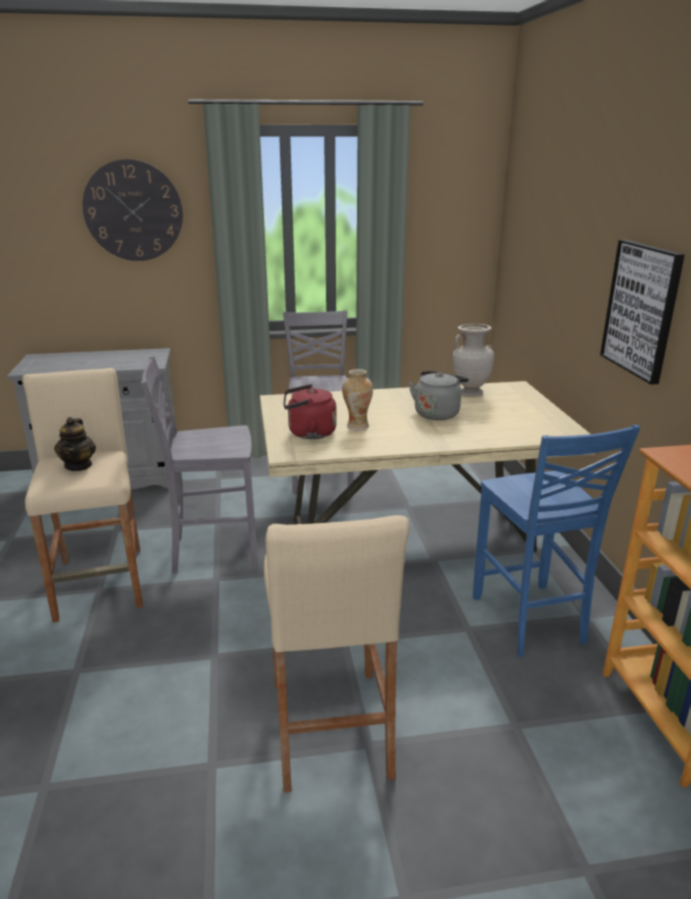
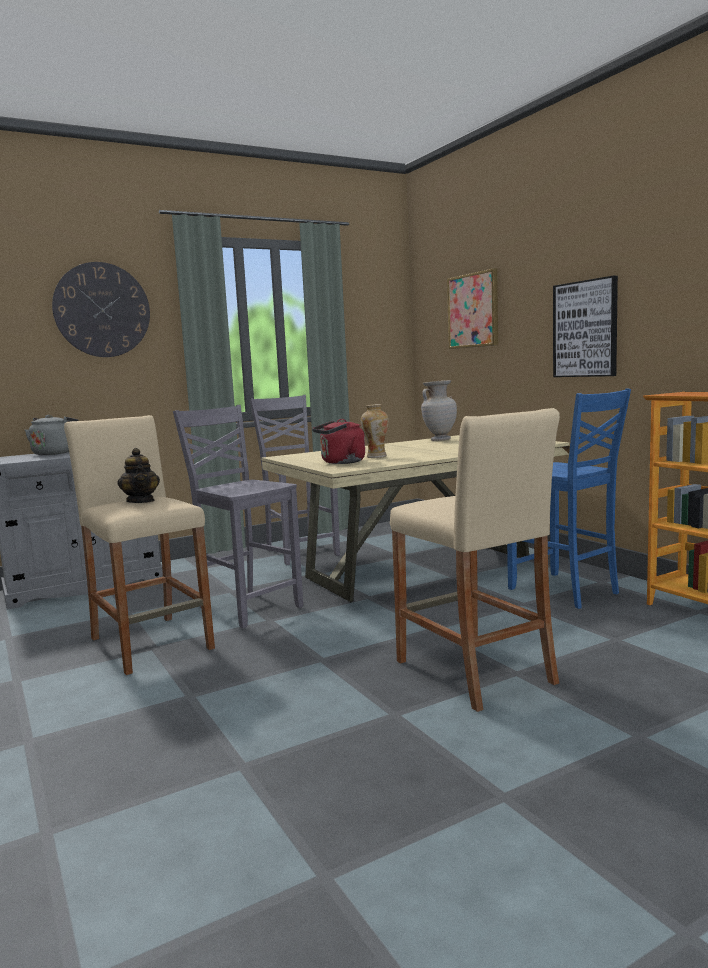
camera: 20 degrees left, 15 degrees down
grey chair [141,356,258,573] -> grey chair turned 75 degrees clockwise [173,405,303,628]
grey kettle [409,371,469,420] -> grey kettle moved to [25,415,78,455]
none -> picture [447,268,498,349]

